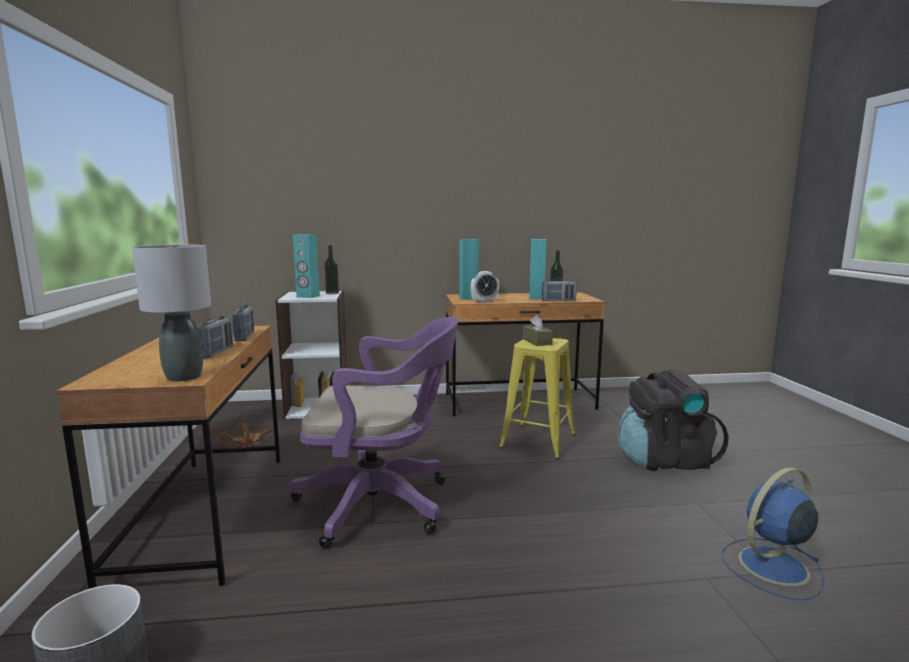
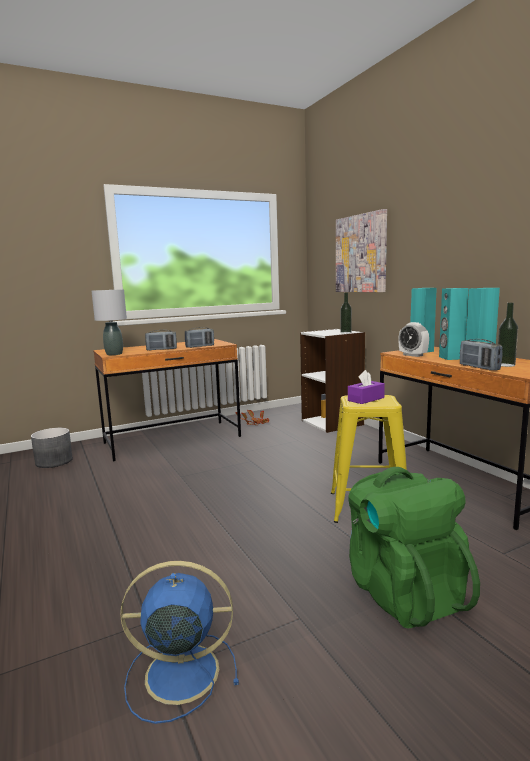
camera: 70 degrees right, 0 degrees up
purple office chair [289,317,458,549] -> none
turquoise speaker [293,234,320,298] -> turquoise speaker moved to [439,288,468,360]
brown tissue box [523,315,553,346] -> purple tissue box [348,370,385,404]
black backpack [618,369,728,471] -> green backpack [349,467,480,628]
blue fan [722,467,824,600] -> blue fan turned 45 degrees counterclockwise [120,561,239,724]
none -> picture [336,209,387,292]

